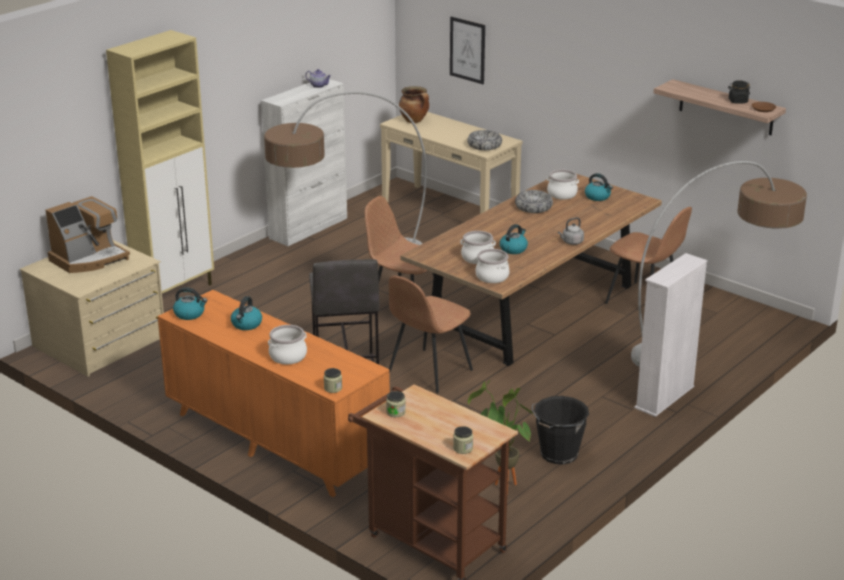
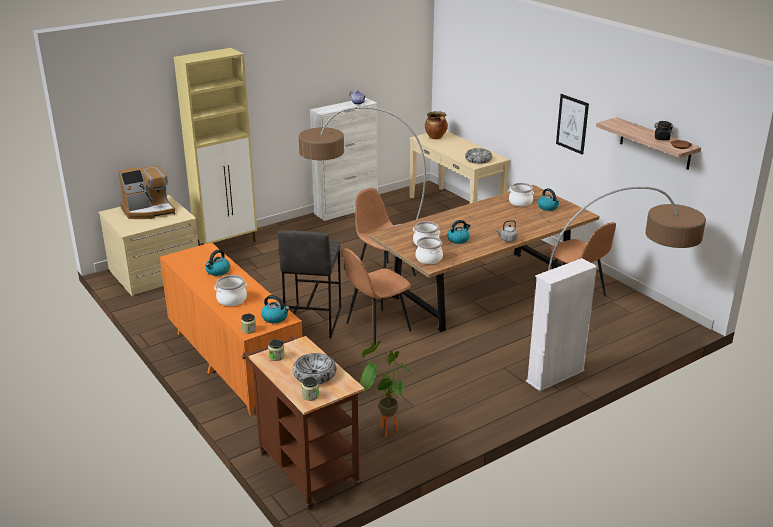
camera: 15 degrees right, 0 degrees up
kettle [173,287,207,320] -> kettle moved to [261,295,290,323]
picture [450,17,485,84] -> picture moved to [556,94,589,155]
bowl [515,190,553,213] -> bowl moved to [293,353,337,384]
black bucket [532,396,589,464] -> none

